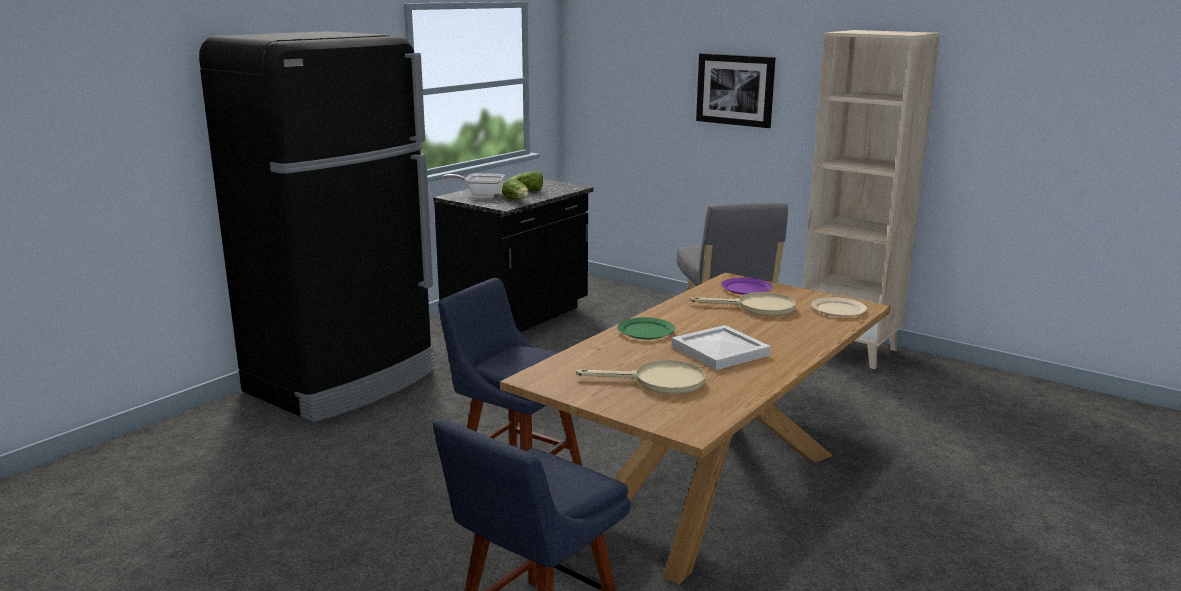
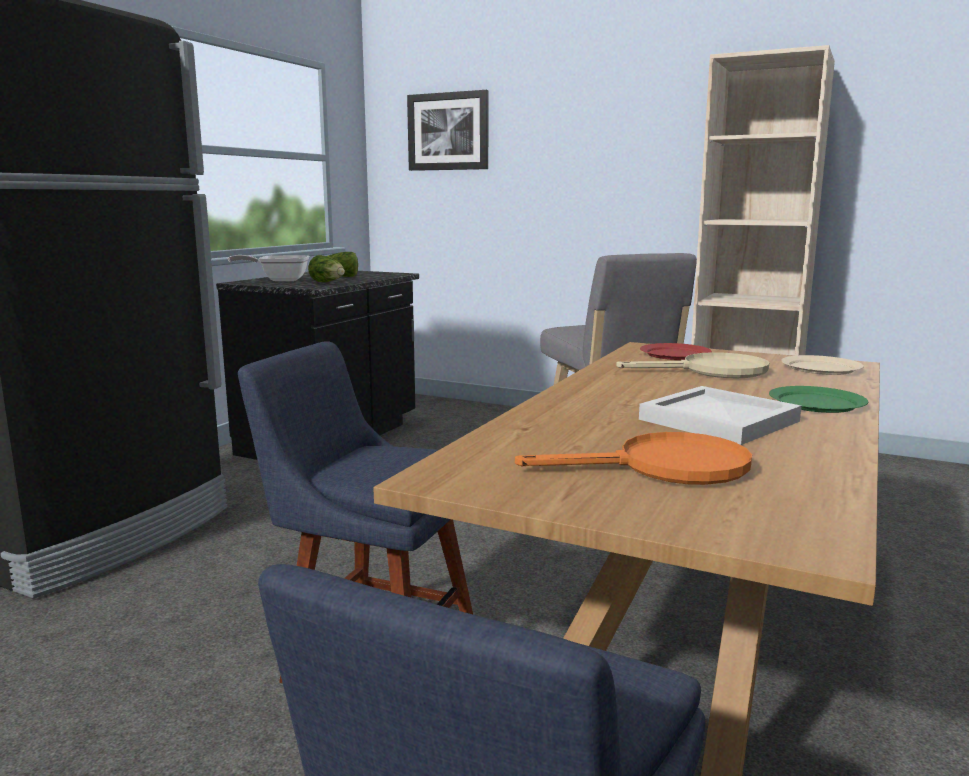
camera: 10 degrees left, 5 degrees down
beige frying pan [576,360,706,394] -> orange frying pan [515,432,752,485]
green plate [617,317,675,339] -> green plate moved to [769,386,868,413]
picture [696,53,775,128] -> picture moved to [407,90,488,171]
purple plate [721,278,772,295] -> red plate [640,343,712,360]

